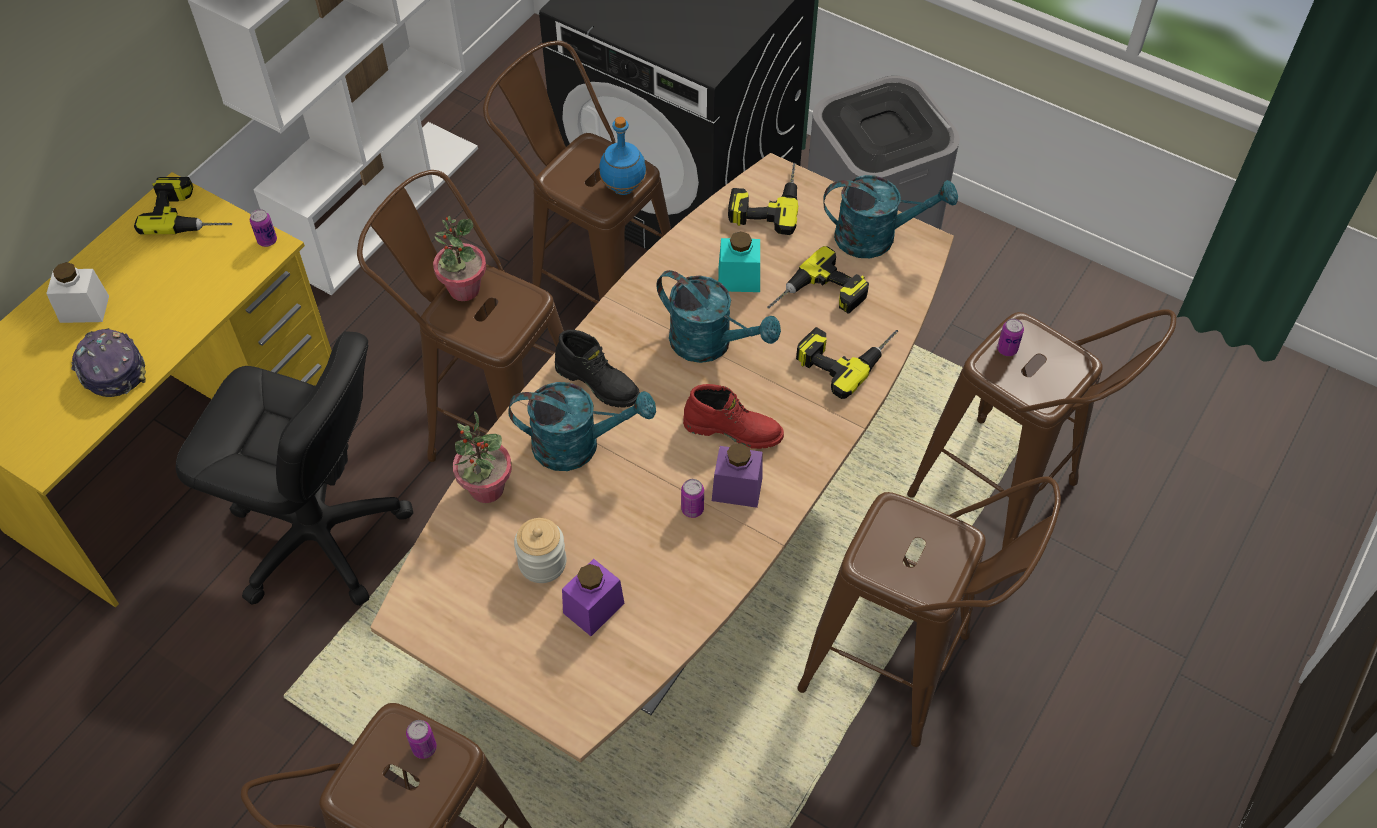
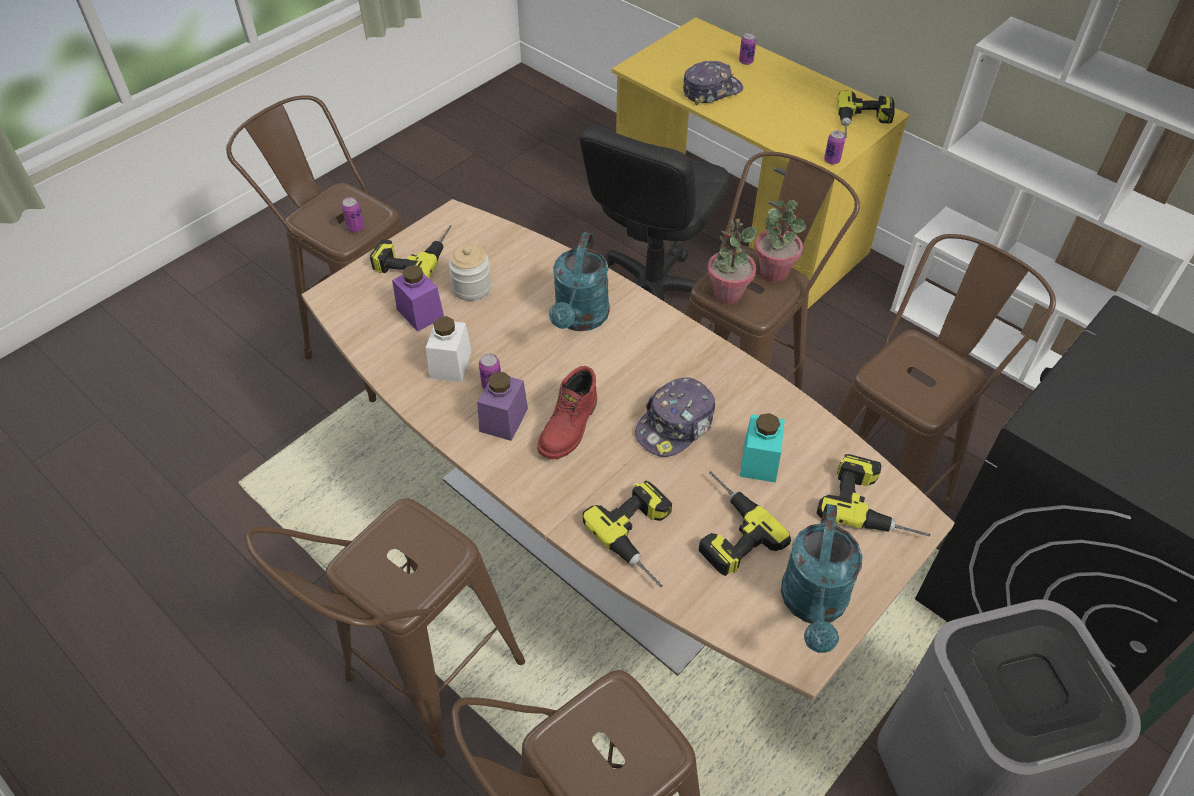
camera: 100 degrees right, 5 degrees down
white jar [46,262,109,323] -> white jar moved to [426,316,472,382]
potted plant [453,411,512,503] -> potted plant moved to [708,219,757,304]
black boot [555,330,640,408] -> none
blue bottle [599,117,646,195] -> none
turquoise watering can [656,270,781,363] -> cap [635,377,715,457]
can [997,318,1024,356] -> can moved to [739,33,756,65]
none -> power drill [370,225,452,278]

